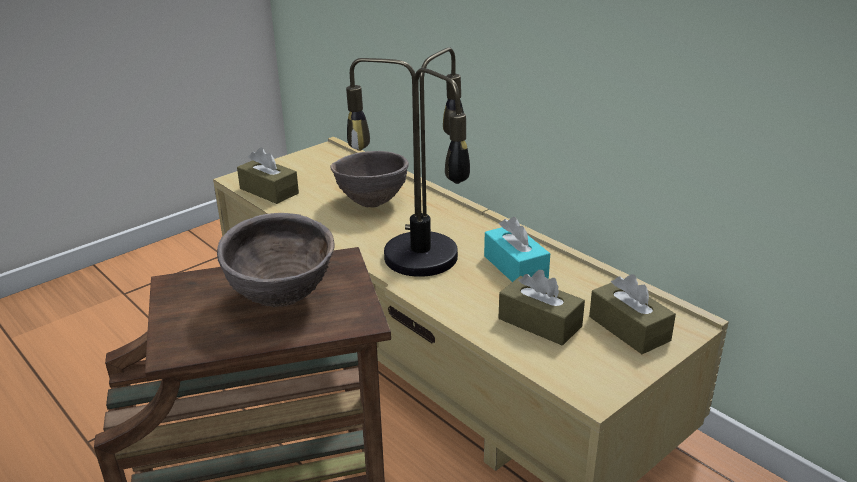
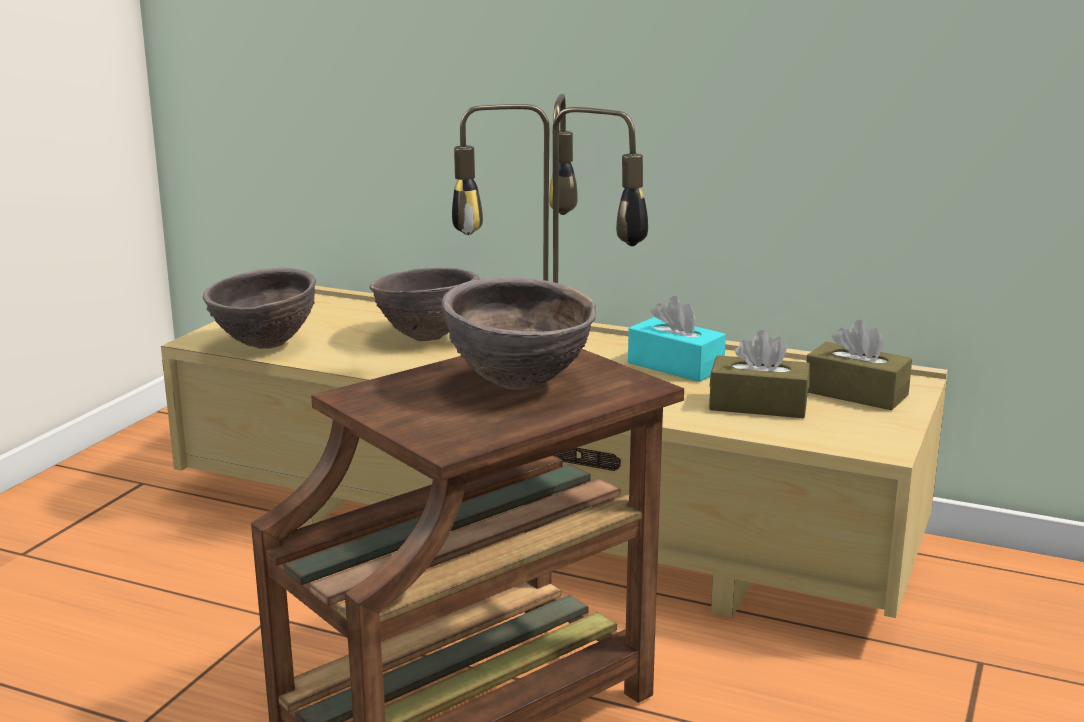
camera: 25 degrees left, 10 degrees down
brown tissue box [237,147,299,204] -> brown bowl [203,268,316,349]

